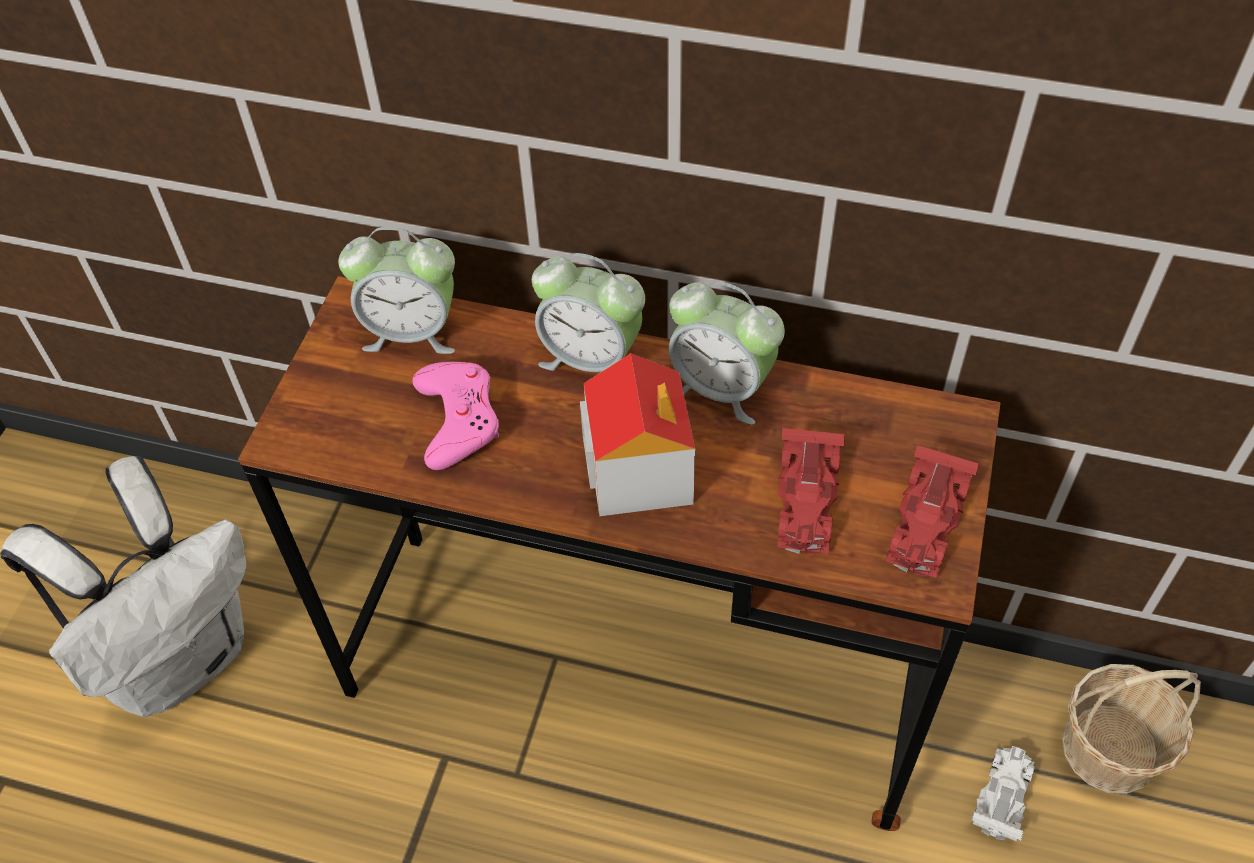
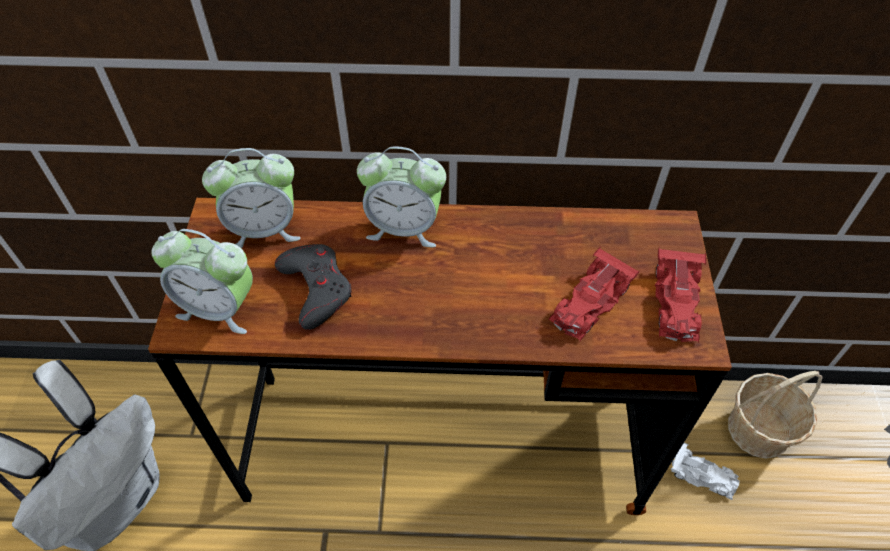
camera: 15 degrees left, 0 degrees up
pink game controller [412,362,499,470] -> grey game controller [275,244,351,330]
toy house [580,353,695,516] -> none
alarm clock [669,281,785,425] -> alarm clock moved to [151,229,253,334]
red toy car [777,427,845,555] -> red toy car turned 45 degrees clockwise [548,246,640,341]
white toy car [971,746,1035,842] -> white toy car turned 105 degrees clockwise [671,443,740,500]

